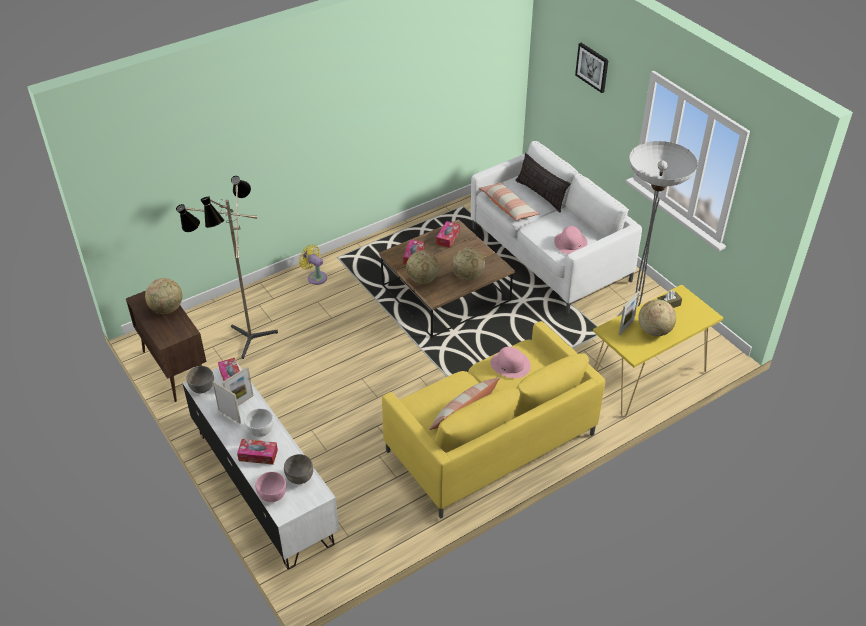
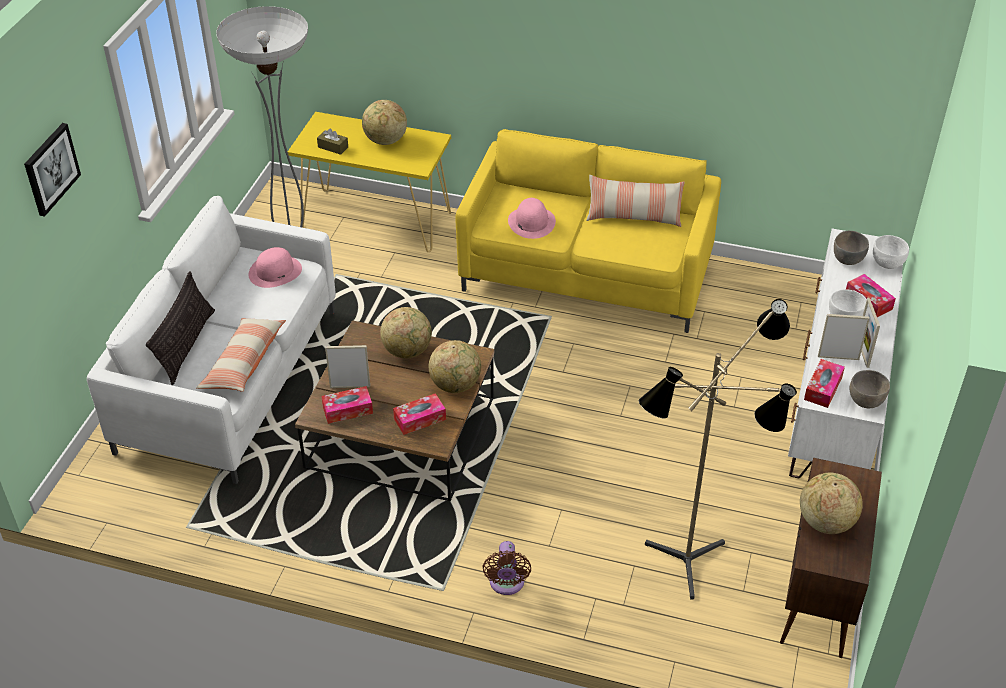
camera: 130 degrees left, 0 degrees up
pink bowl [255,472,286,502] -> white bowl [873,235,909,269]
yellow fan [299,245,327,285] -> brown fan [482,541,531,595]
picture frame [619,291,640,335] -> picture frame moved to [325,345,370,388]

